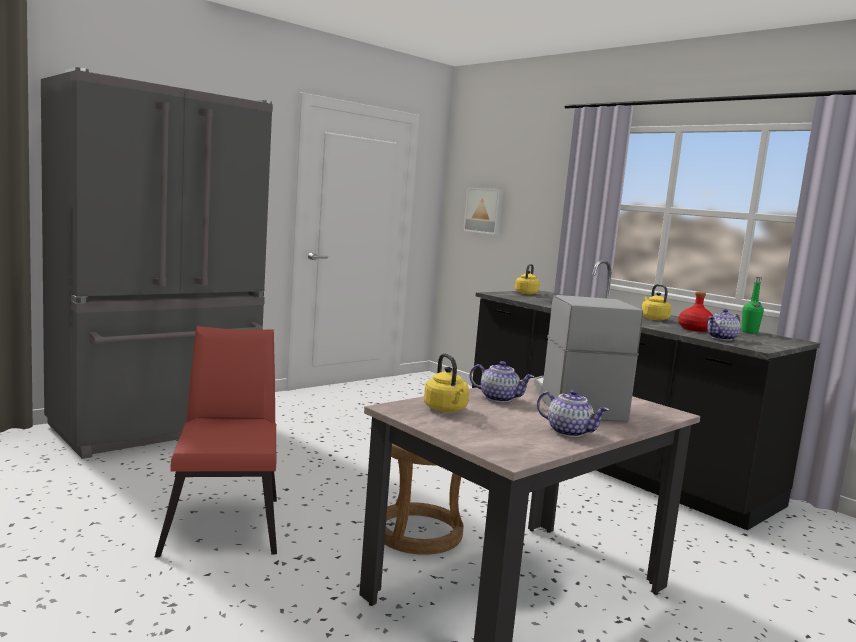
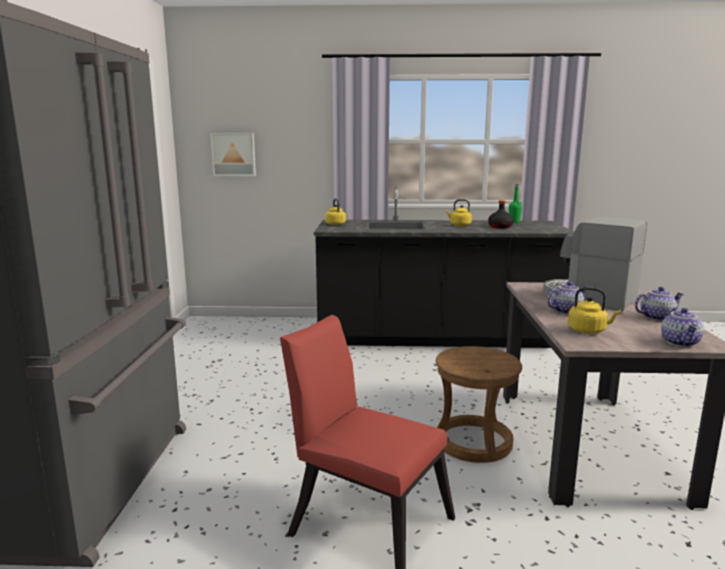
camera: 45 degrees left, 5 degrees up
red bottle [678,292,713,332] -> black bottle [488,200,514,229]
teapot [707,309,740,341] -> teapot moved to [661,308,704,347]

